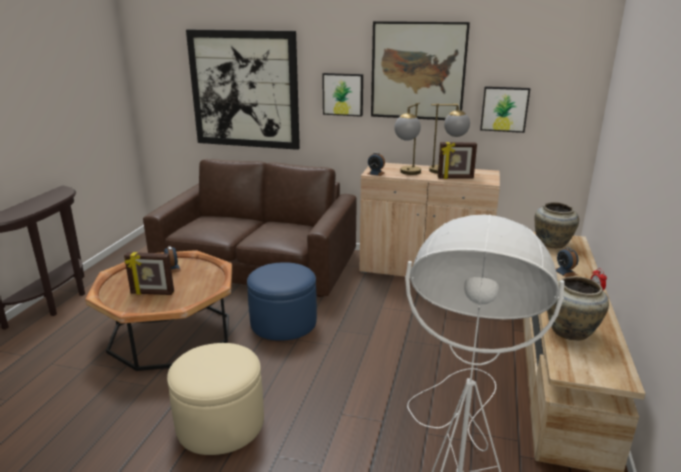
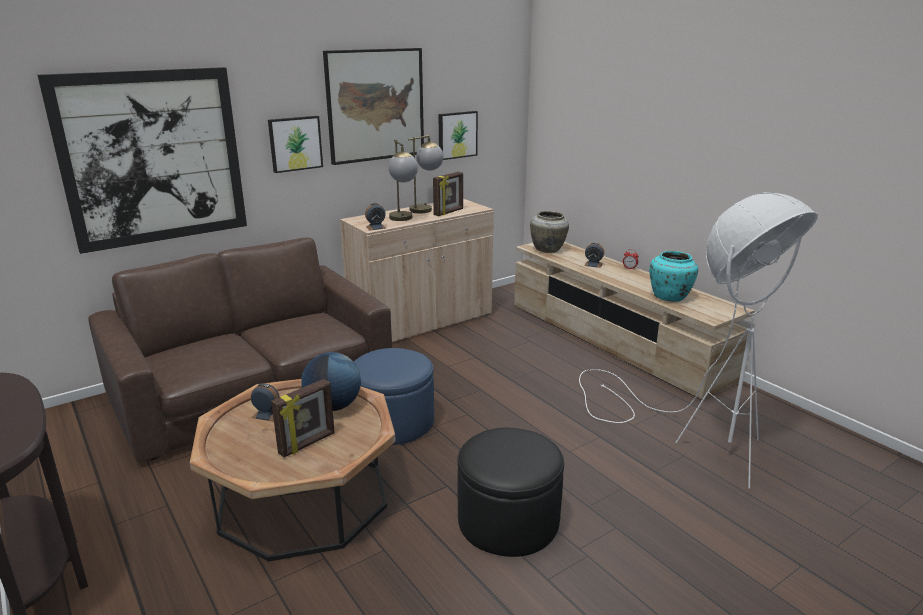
camera: 50 degrees left, 0 degrees up
beige ottoman [167,343,264,455] -> black ottoman [457,428,564,557]
beige vase [547,277,609,340] -> turquoise vase [649,251,698,302]
none -> globe [301,352,361,411]

